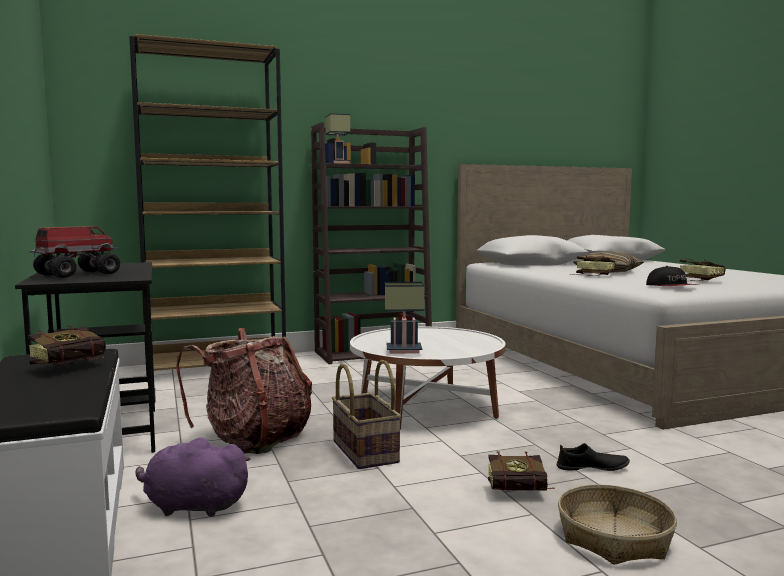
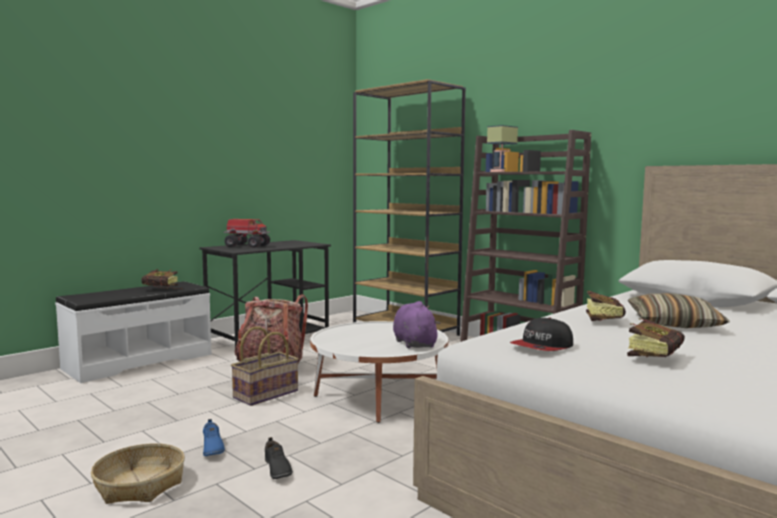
camera: 65 degrees right, 0 degrees up
purple plush toy [136,437,251,517] -> purple plush toy moved to [393,301,440,348]
table lamp [385,282,425,354] -> none
book [488,451,555,491] -> blue shoe [203,419,225,456]

